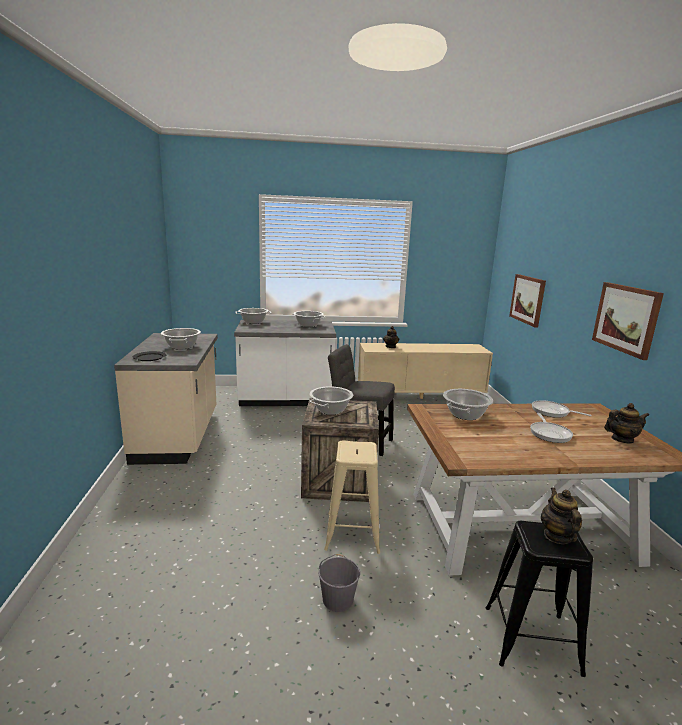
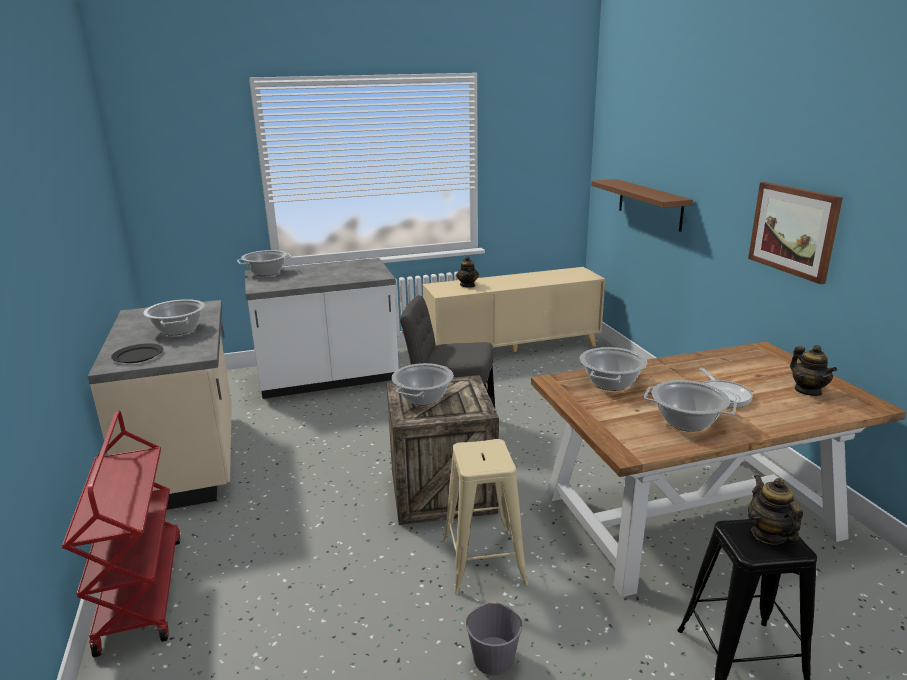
camera: 10 degrees left, 5 degrees up
cooking pot [292,311,325,327] -> cooking pot moved to [644,380,737,432]
picture [509,274,546,328] -> brown shelf [591,179,693,232]
frying pan [532,400,592,418] -> none
teapot [604,403,649,443] -> teapot turned 90 degrees clockwise [790,345,837,396]
none -> red cart [62,410,181,657]

